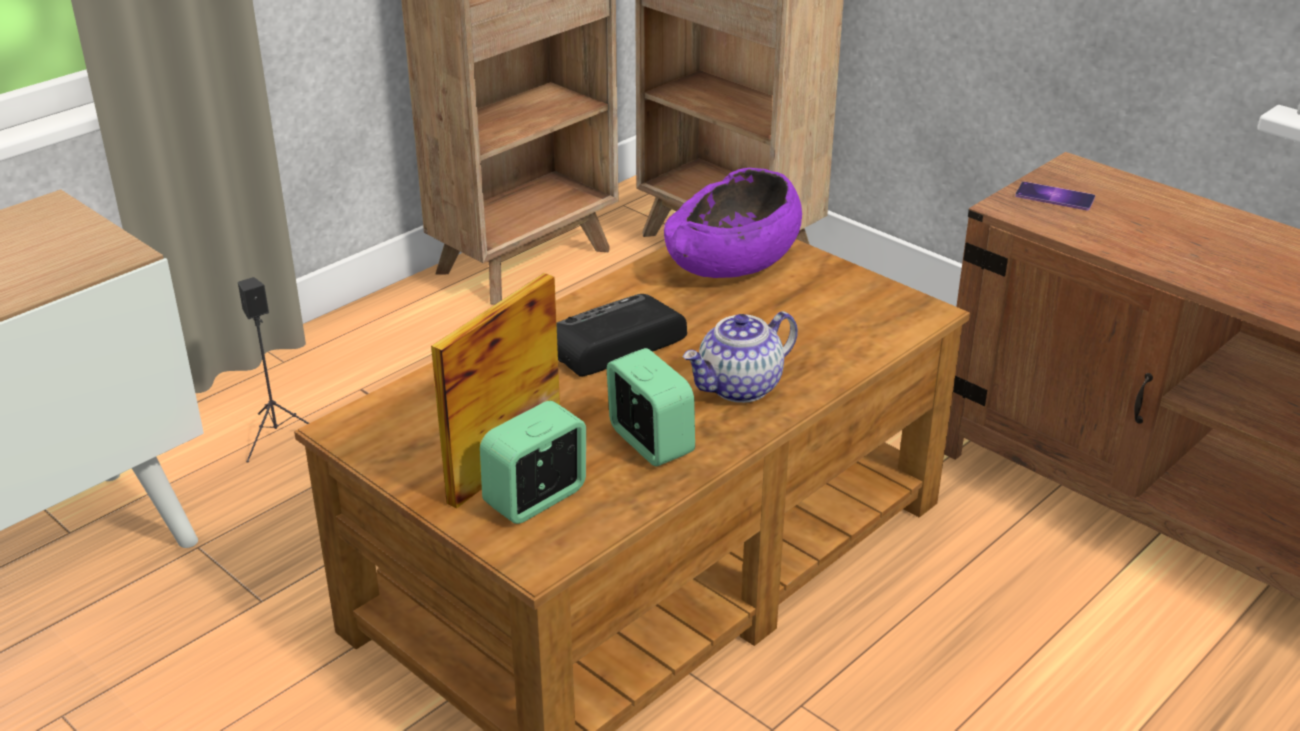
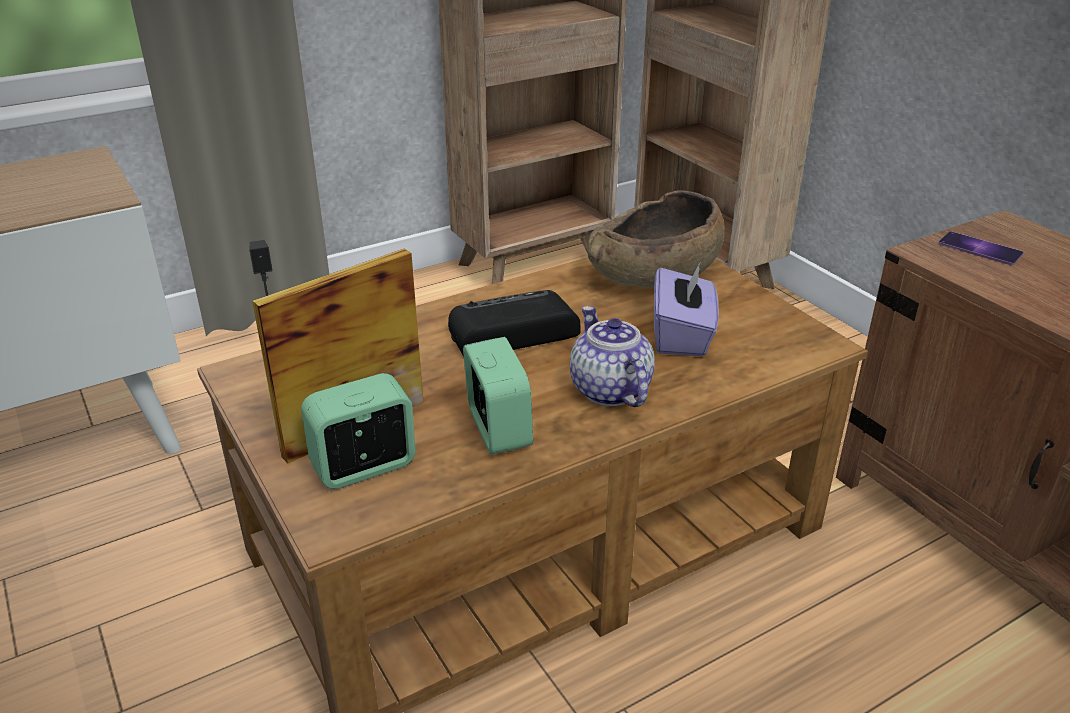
camera: 15 degrees right, 0 degrees up
purple bowl [664,168,802,278] -> brown bowl [588,190,725,288]
teapot [683,311,798,403] -> teapot turned 90 degrees clockwise [570,306,655,407]
none -> purple tissue box [654,263,719,356]

